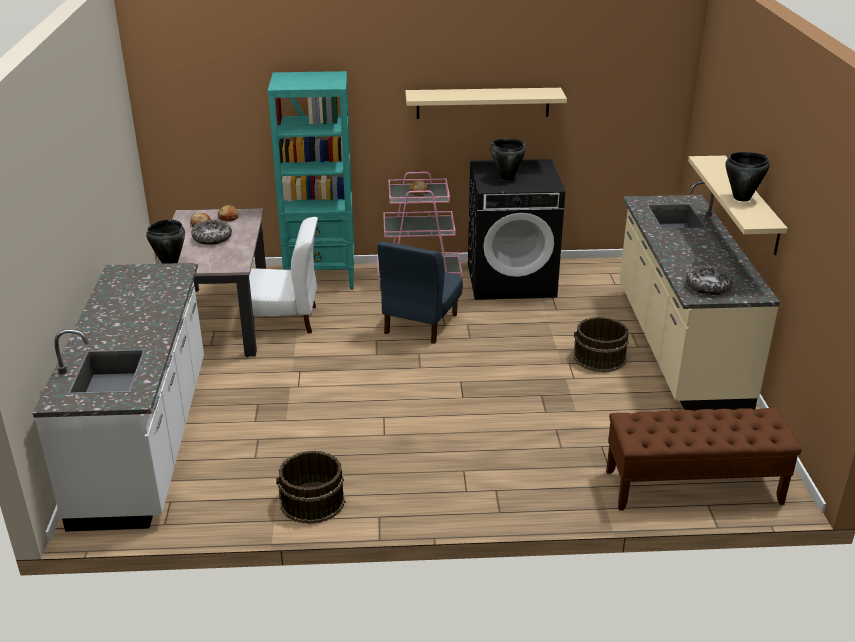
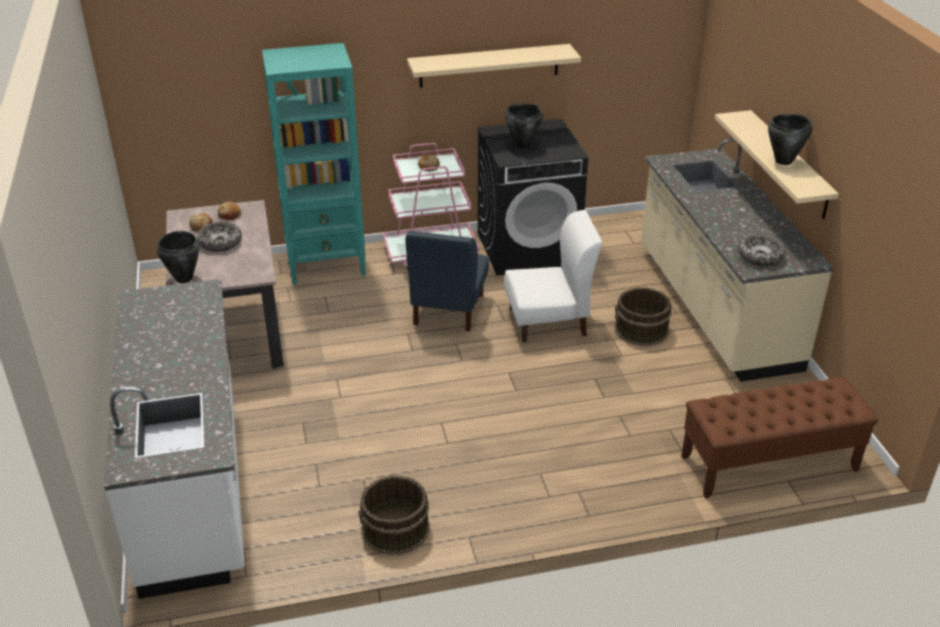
camera: 10 degrees left, 5 degrees up
white chair [249,217,318,333] -> white chair moved to [504,210,602,342]

